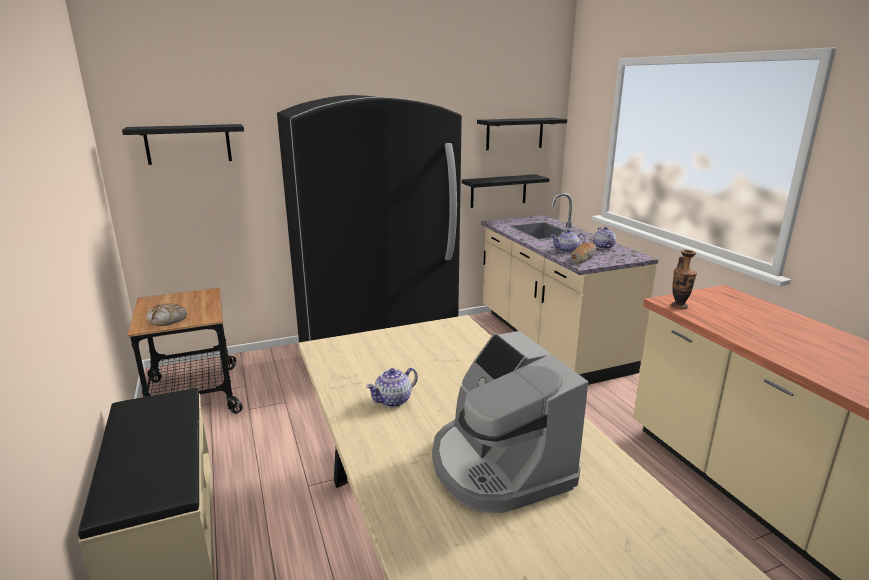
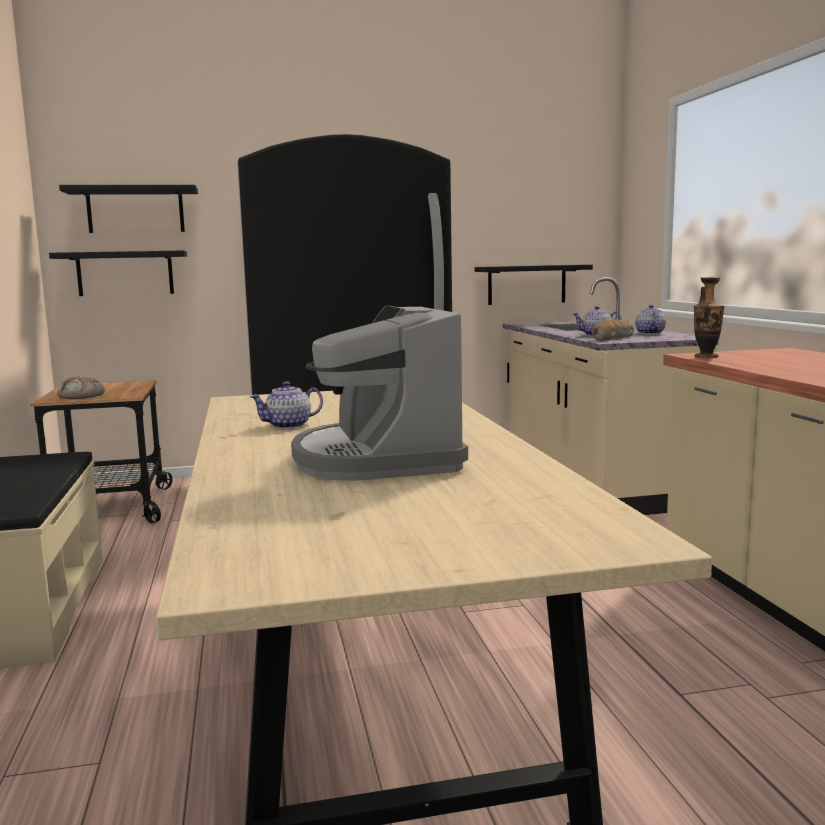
camera: 10 degrees right, 10 degrees down
black shelf [477,118,567,150] -> black shelf moved to [49,250,187,296]

